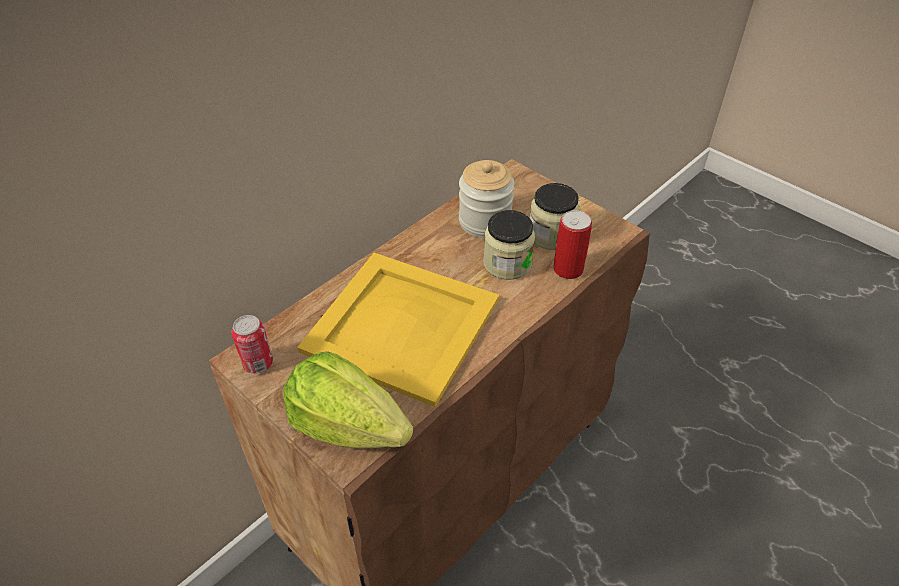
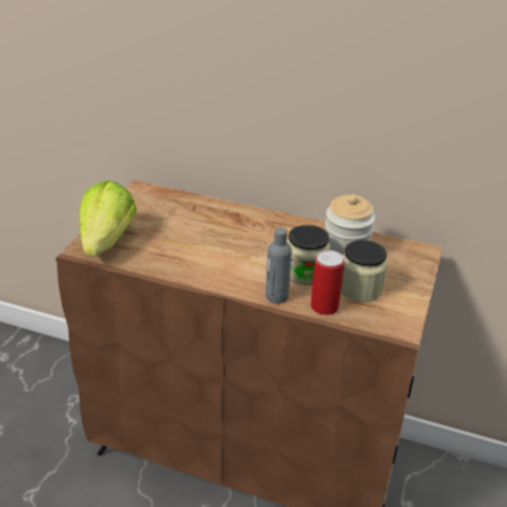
camera: 65 degrees right, 10 degrees down
can [231,315,273,374] -> none
yellow tray [297,253,499,407] -> none
none -> grey bottle [266,227,292,304]

